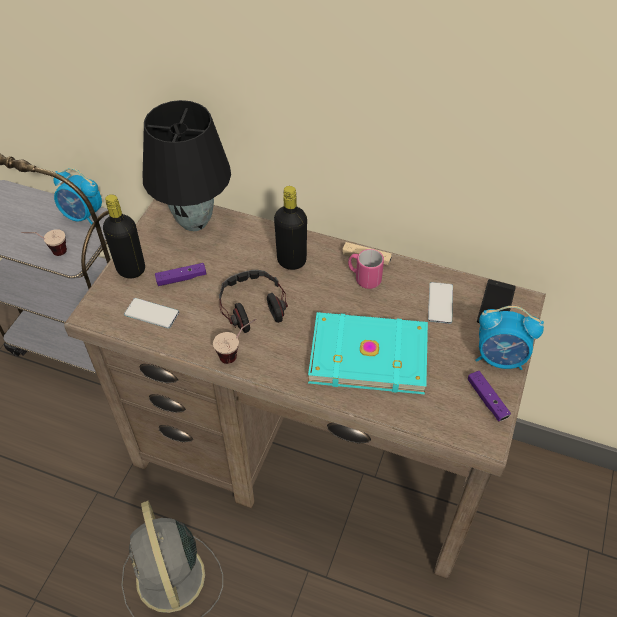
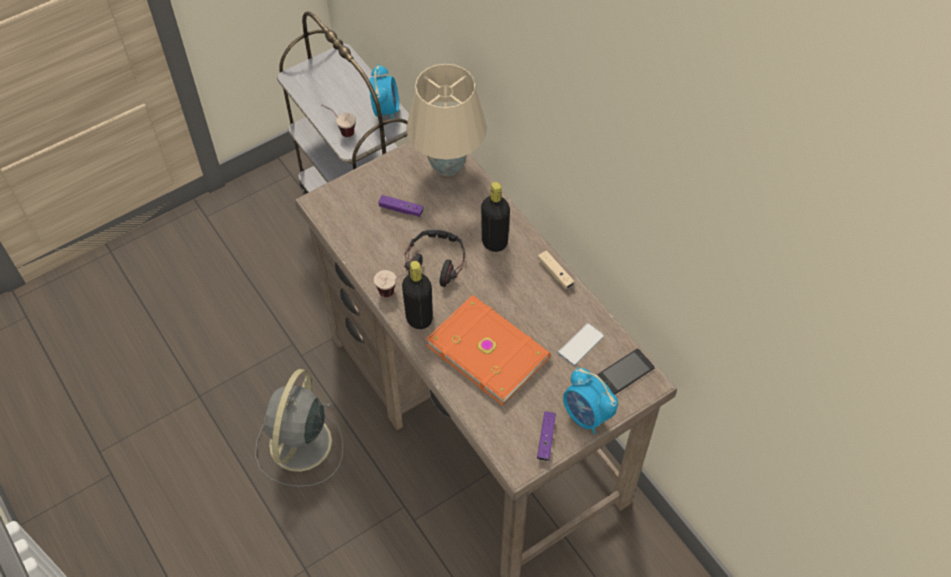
camera: 35 degrees right, 5 degrees up
alarm clock [54,168,102,224] -> alarm clock turned 150 degrees counterclockwise [369,64,399,124]
black bottle [103,194,145,278] -> black bottle moved to [402,261,433,329]
phone [124,298,179,329] -> none
black table lamp [143,100,231,231] -> beige table lamp [406,64,487,176]
turquoise book [308,312,428,395] -> orange book [426,295,551,406]
pink mug [348,249,384,289] -> none

